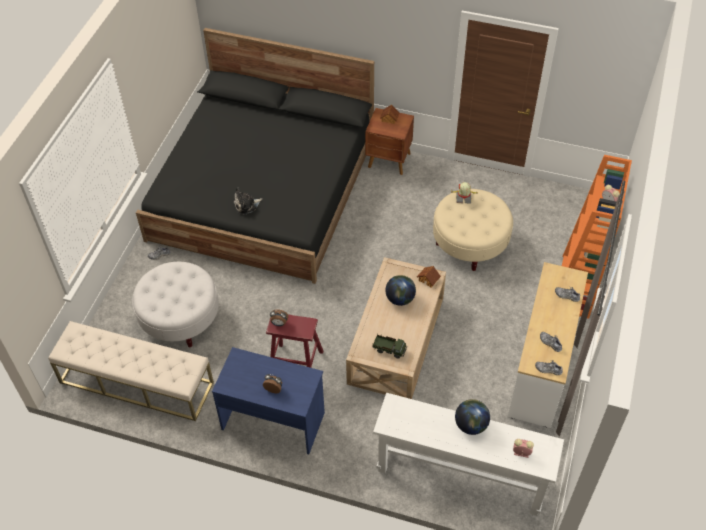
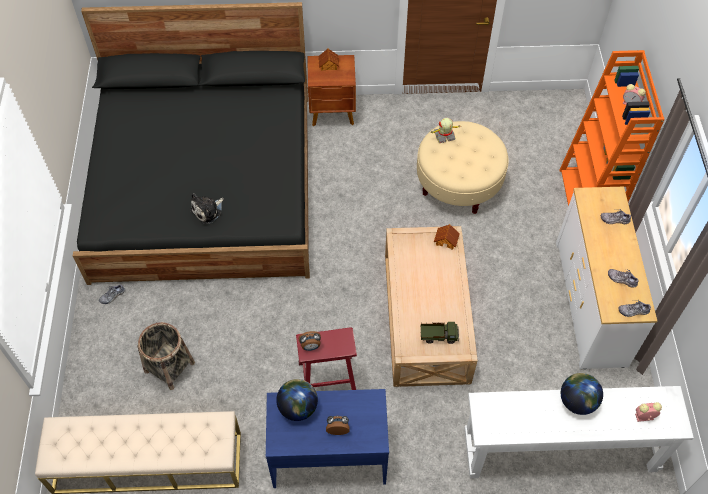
camera: 20 degrees left, 5 degrees up
white ottoman [132,262,219,347] -> basket [137,322,195,390]
globe [385,275,416,306] -> globe moved to [276,379,318,421]

